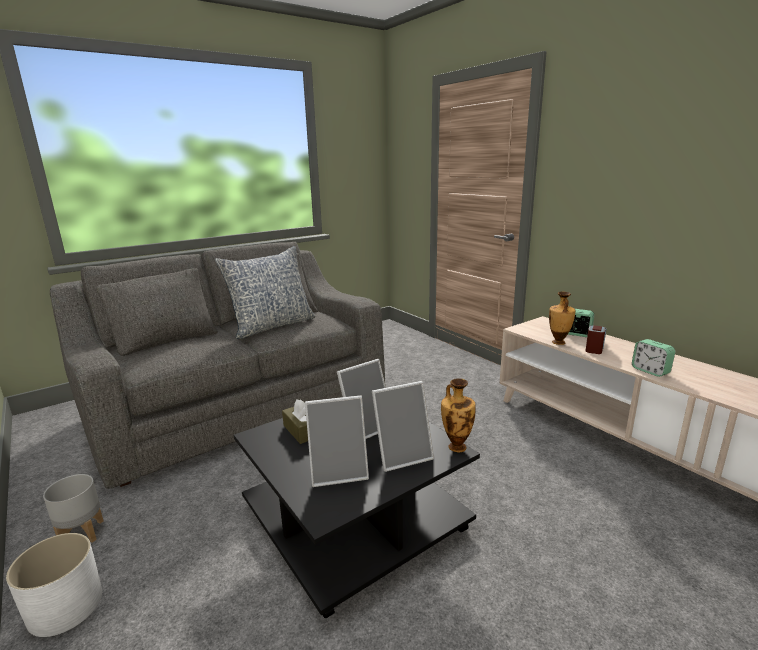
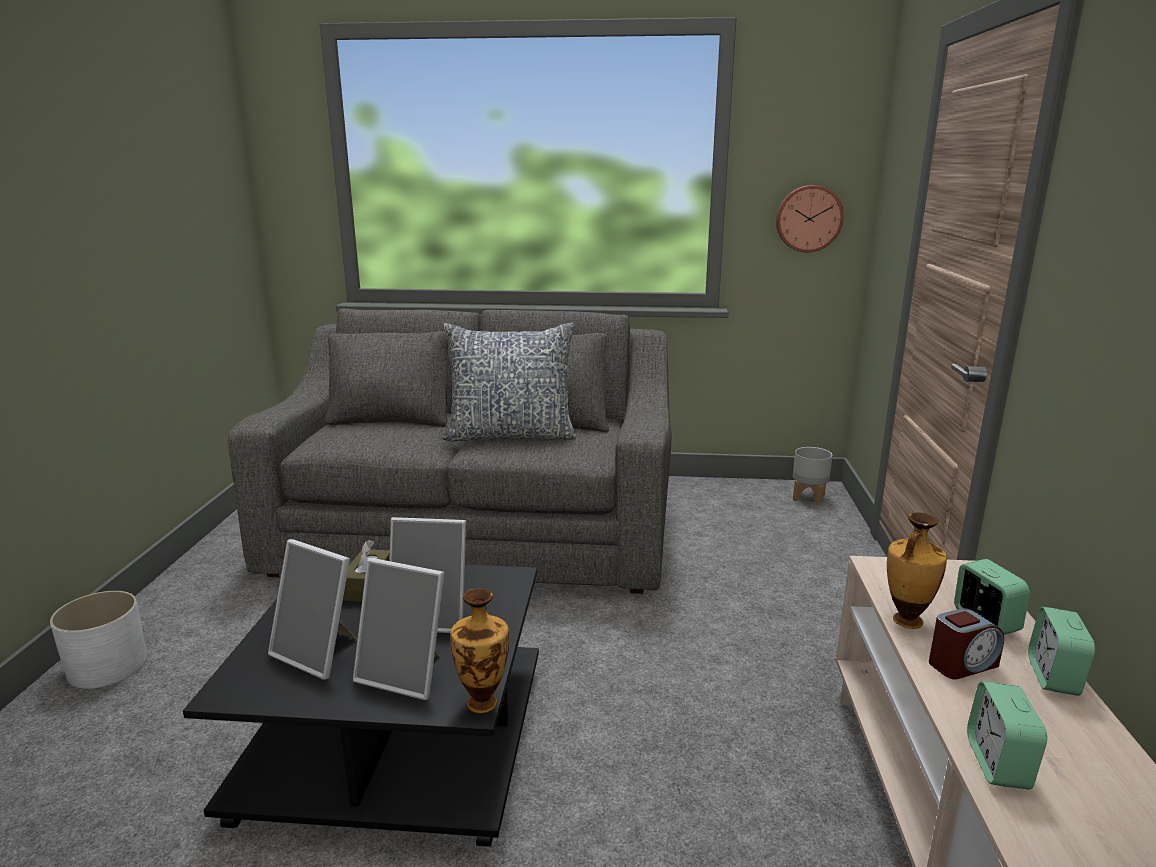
camera: 40 degrees right, 0 degrees up
grey planter [43,474,104,543] -> grey planter moved to [793,447,833,505]
none -> wall clock [776,185,844,252]
none -> alarm clock [1028,607,1095,696]

